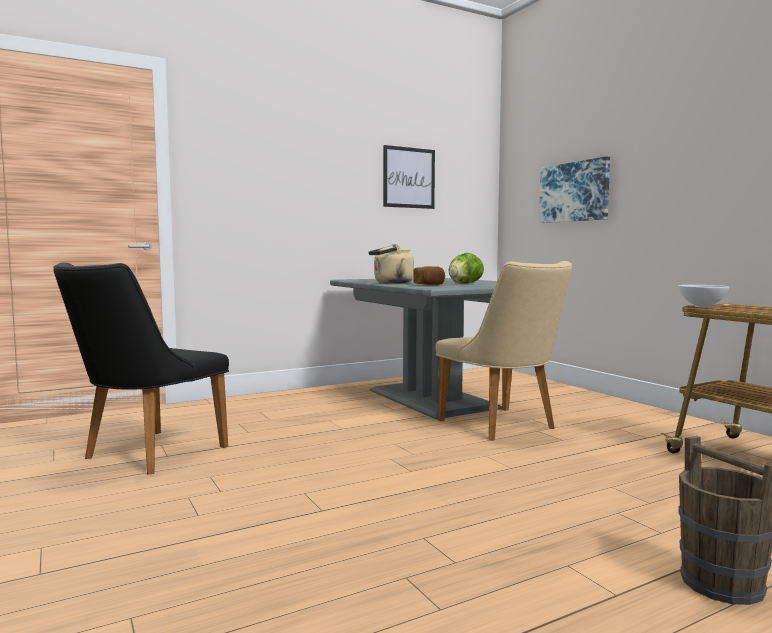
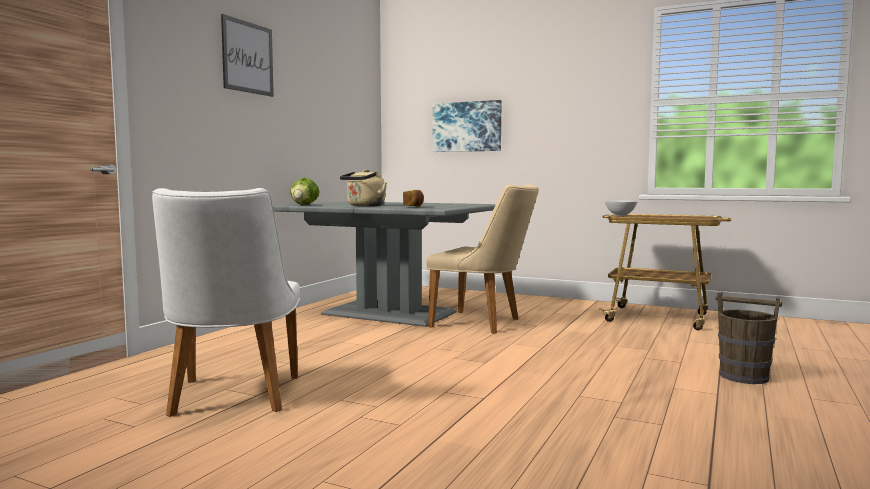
camera: 35 degrees left, 0 degrees up
black chair [53,262,229,475] -> white chair [152,188,300,417]
picture [383,145,435,209] -> picture moved to [221,14,274,97]
lettuce [449,253,484,284] -> lettuce moved to [290,178,320,205]

